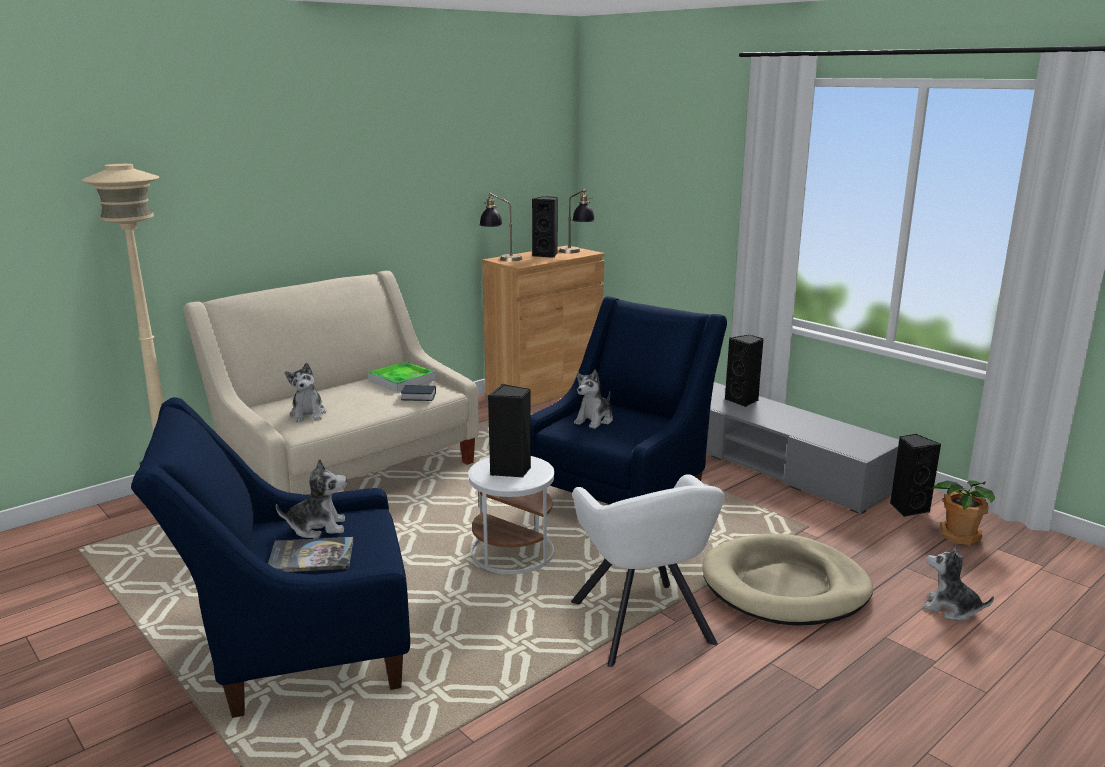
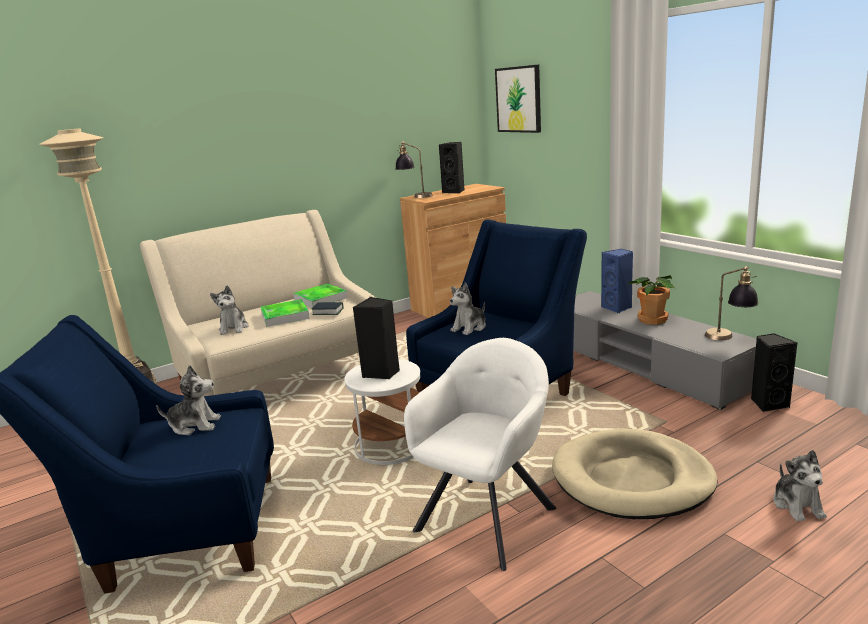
camera: 10 degrees right, 0 degrees up
book [268,537,353,572] -> none
table lamp [559,189,595,253] -> table lamp moved to [705,266,758,340]
white armchair [571,474,725,667] -> white armchair turned 135 degrees counterclockwise [404,338,556,571]
black speaker [725,335,764,407] -> blue speaker [601,249,633,313]
plush toy [923,546,994,621] -> plush toy turned 135 degrees counterclockwise [773,450,827,522]
potted plant [931,480,995,545] -> potted plant moved to [629,275,676,325]
none -> tray [260,299,310,327]
none -> picture [495,65,541,133]

